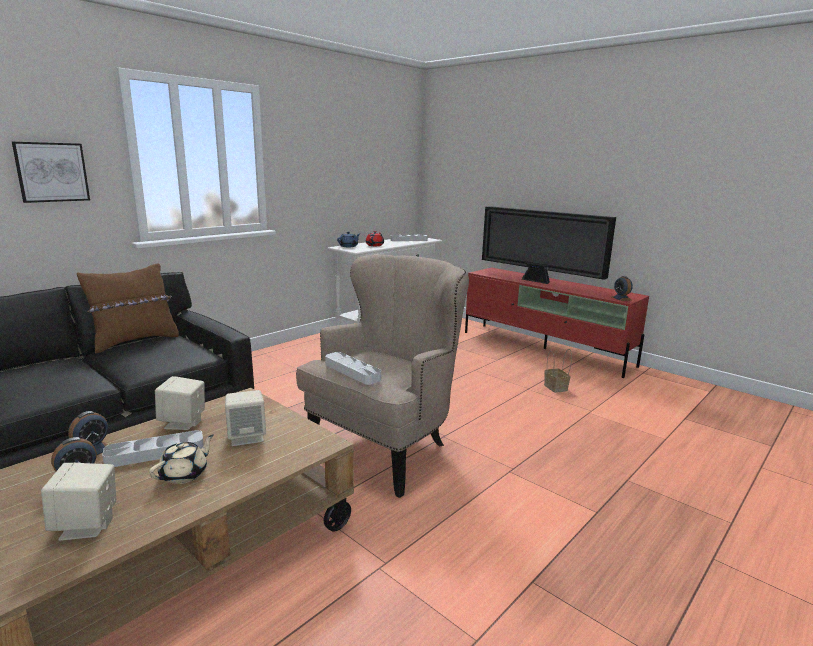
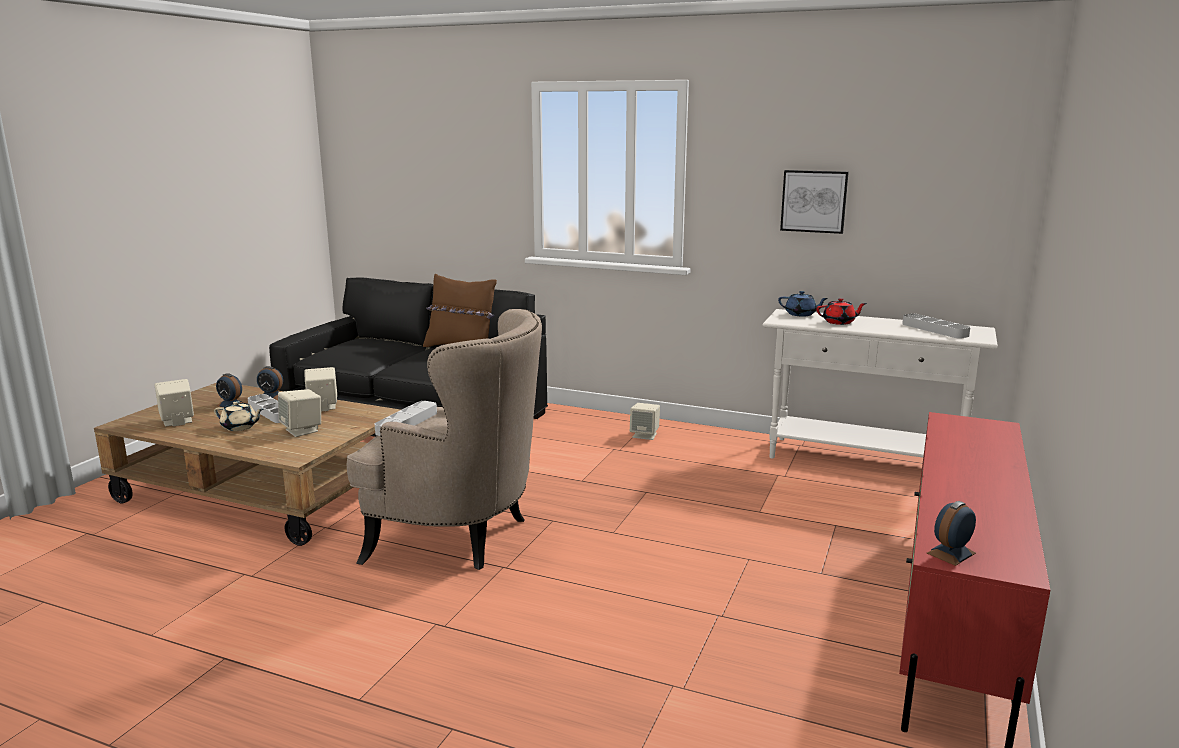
camera: 70 degrees right, 0 degrees up
picture [12,142,90,203] -> picture moved to [780,170,849,234]
television [482,206,616,284] -> none
basket [544,349,572,393] -> none
none -> beige speaker [630,403,660,440]

